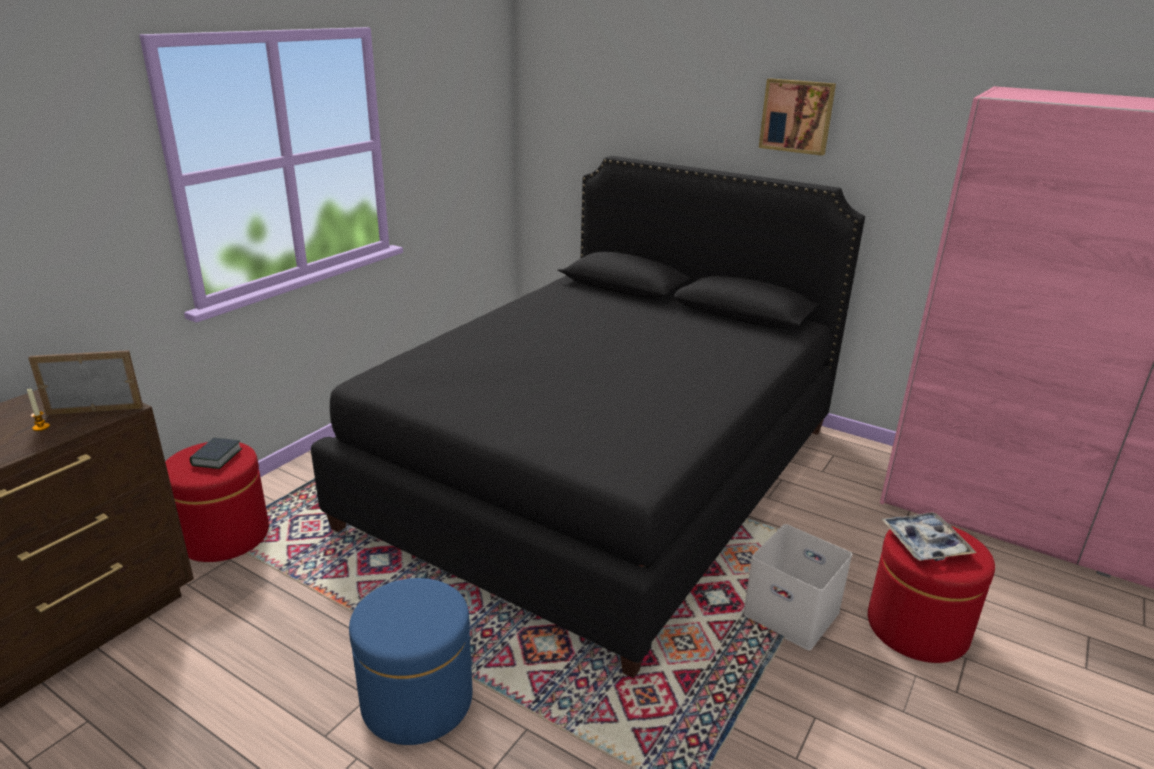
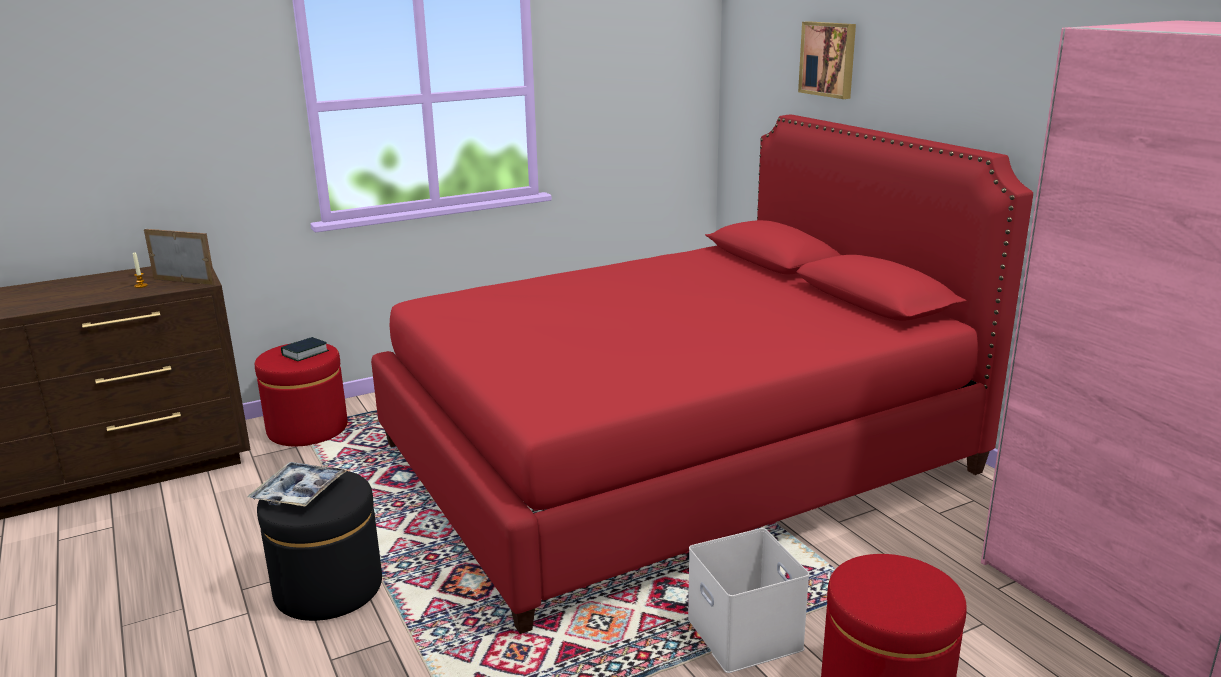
camera: 30 degrees right, 5 degrees down
black bed [311,156,865,678] -> red bed [371,115,1033,634]
blue ottoman [349,578,473,745] -> black ottoman [257,471,382,621]
picture [759,78,836,156] -> picture moved to [798,21,856,99]
tray [881,512,977,561] -> tray moved to [247,462,346,507]

